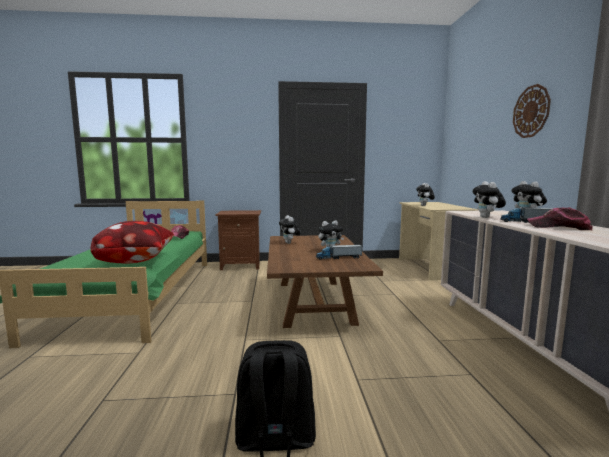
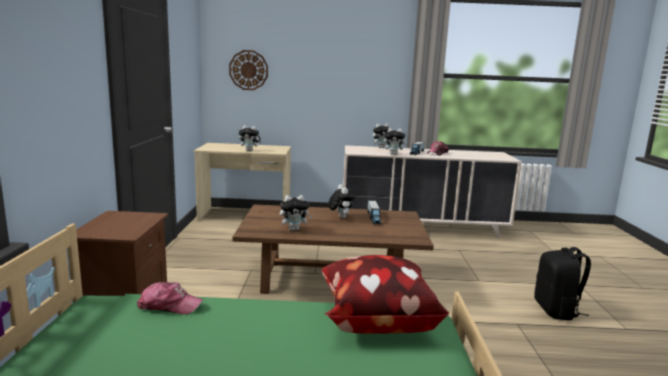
camera: 85 degrees left, 5 degrees up
wall clock [513,84,551,138] -> wall clock moved to [229,50,268,90]

